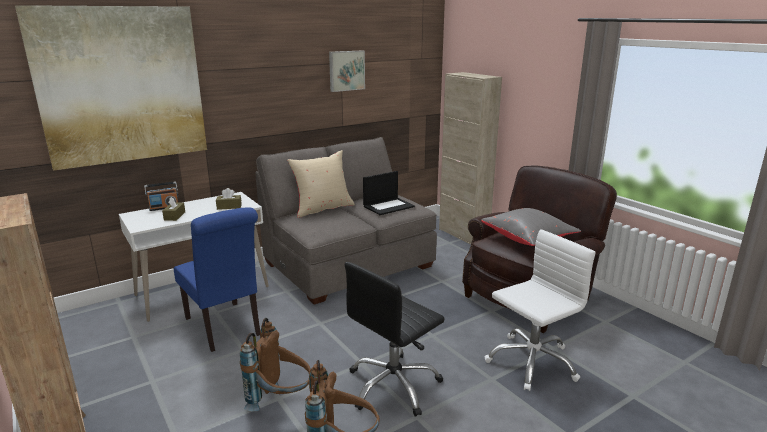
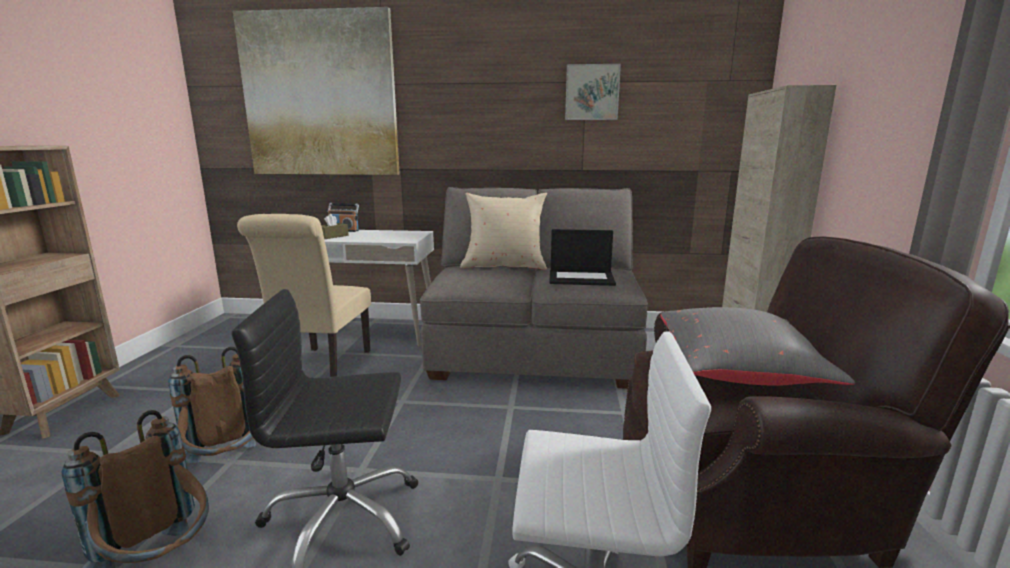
camera: 40 degrees right, 5 degrees down
blue chair [174,207,260,352] -> beige chair [237,214,371,377]
brown tissue box [216,188,242,210] -> none

